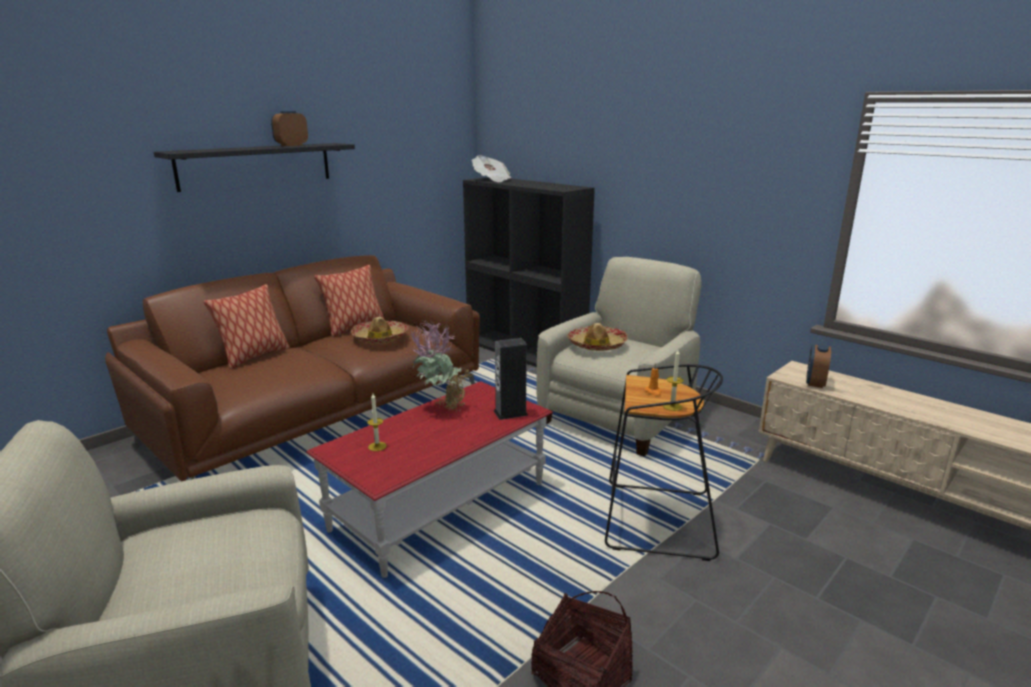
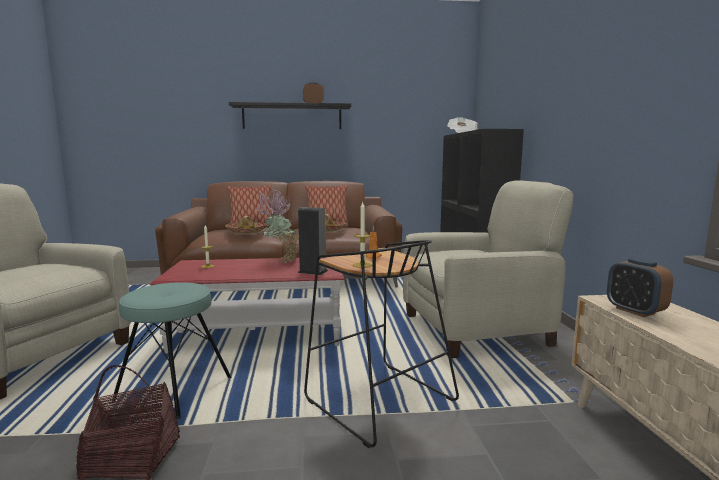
camera: 40 degrees right, 10 degrees down
hat [567,323,627,351] -> hat moved to [225,216,267,234]
alarm clock [806,343,831,388] -> alarm clock turned 90 degrees counterclockwise [607,258,673,317]
none -> turquoise stool [111,282,231,419]

